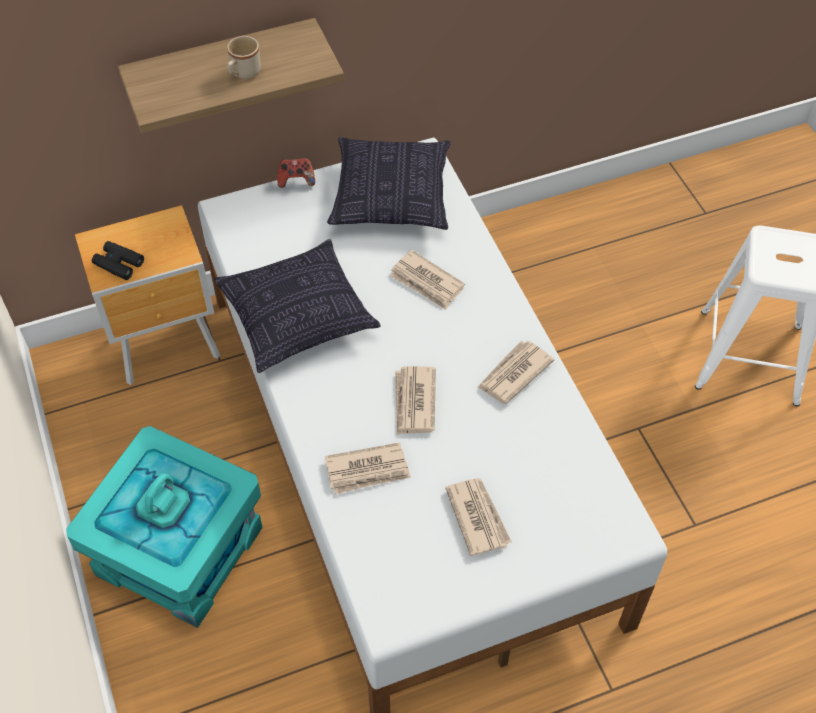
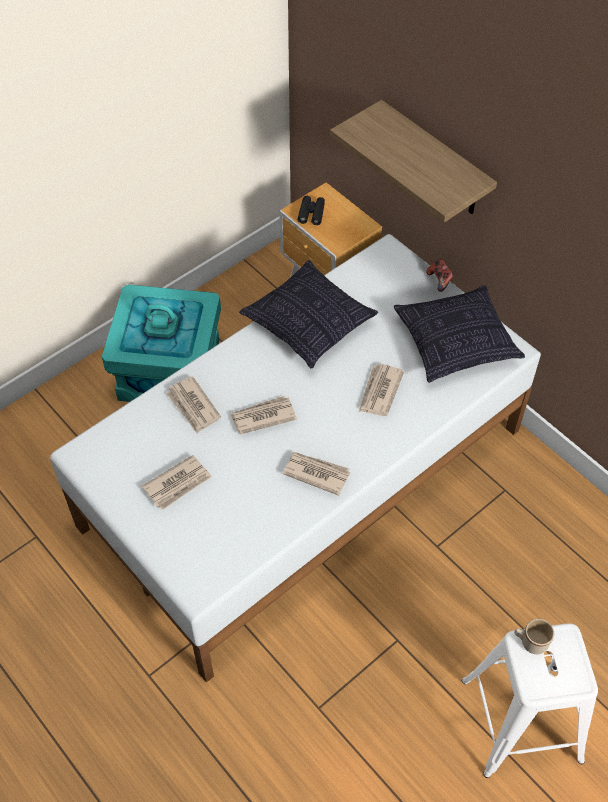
camera: 70 degrees right, 0 degrees up
beige mug [227,36,261,79] -> beige mug moved to [514,619,554,654]

